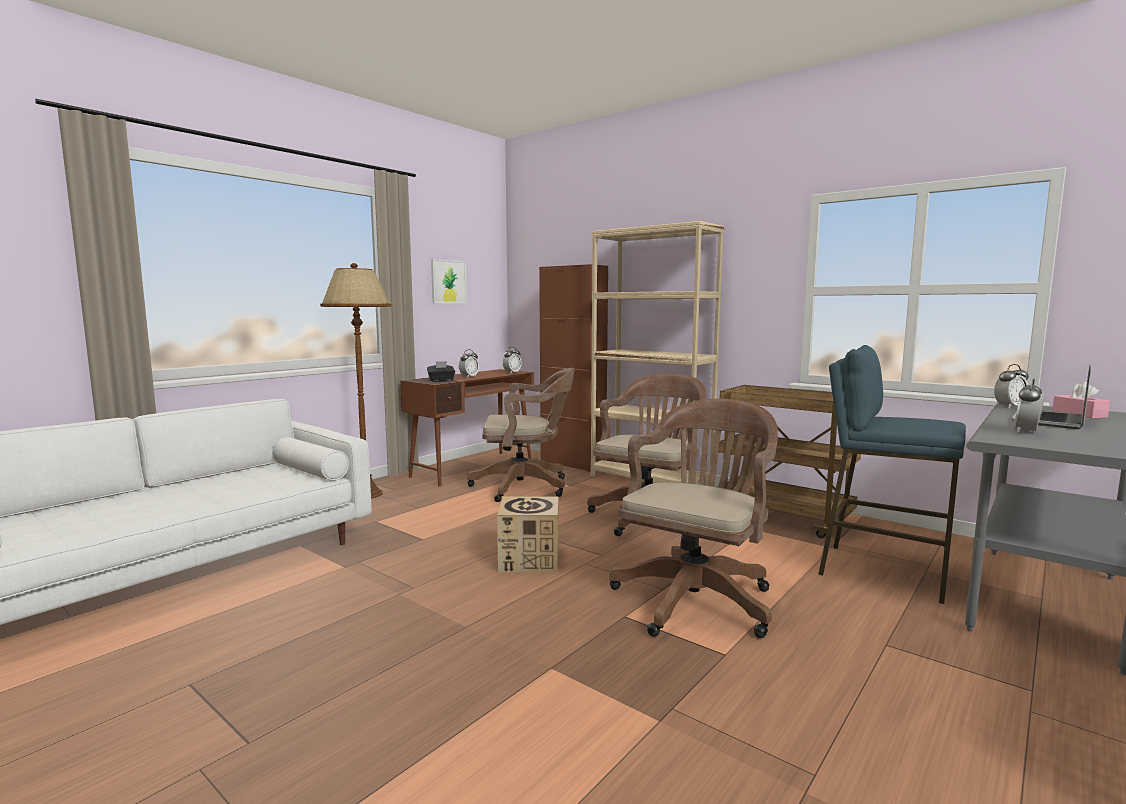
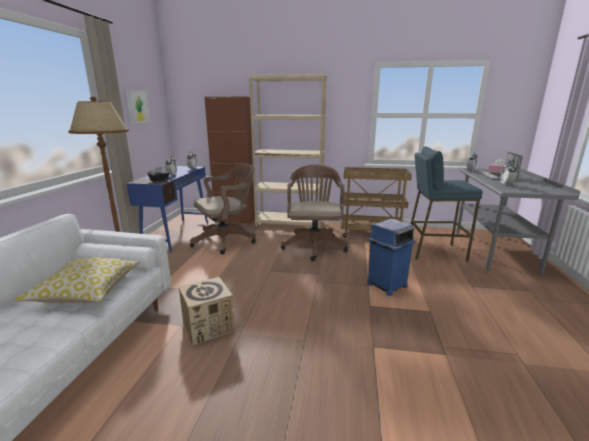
camera: 30 degrees left, 10 degrees up
brown desk [400,369,534,486] -> blue desk [126,166,208,251]
cardboard box [497,496,559,572] -> cardboard box moved to [179,277,234,346]
brown office chair [609,399,778,638] -> blue trash can [368,218,415,296]
none -> pillow [14,258,140,303]

